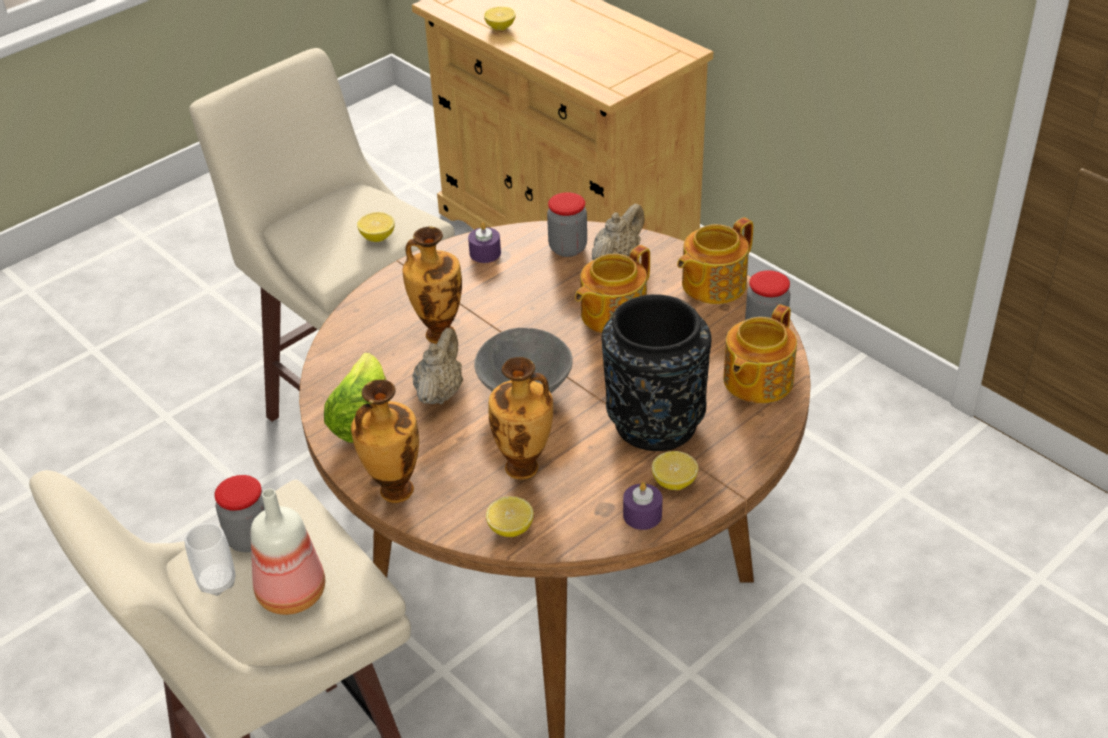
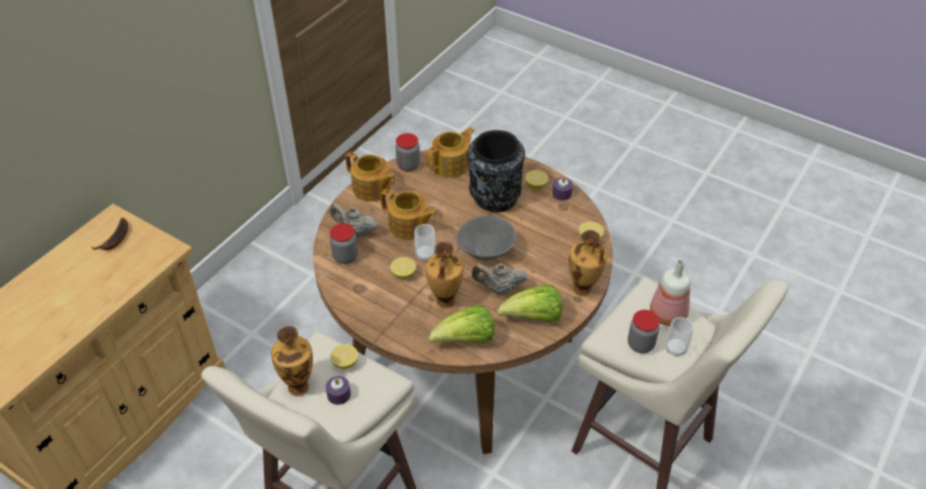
camera: 105 degrees left, 5 degrees up
purple candle [468,222,501,263] -> purple candle moved to [326,376,351,405]
lemon [484,7,516,30] -> lemon moved to [390,257,416,279]
vase [488,357,553,480] -> vase moved to [271,326,313,396]
teapot [723,304,797,403] -> teapot turned 60 degrees counterclockwise [427,127,475,178]
none -> banana [91,218,128,250]
none -> cup [414,224,436,262]
none -> lettuce [428,305,495,343]

